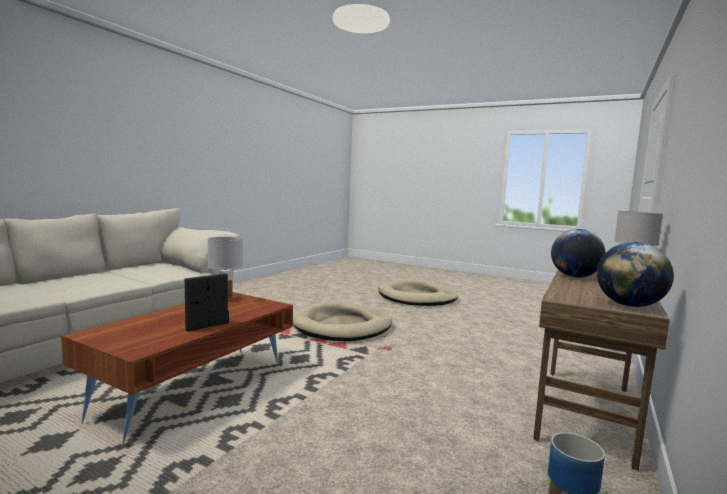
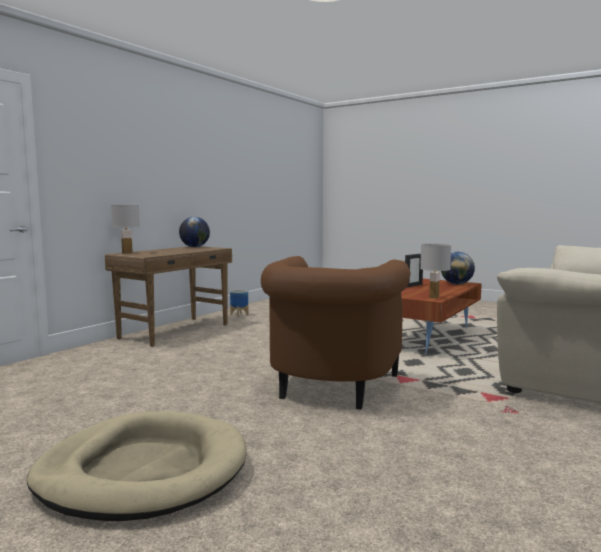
camera: 175 degrees left, 0 degrees up
beige dog bed [293,301,392,341] -> brown armchair [261,256,411,410]
globe [551,229,606,278] -> globe moved to [441,252,475,285]

